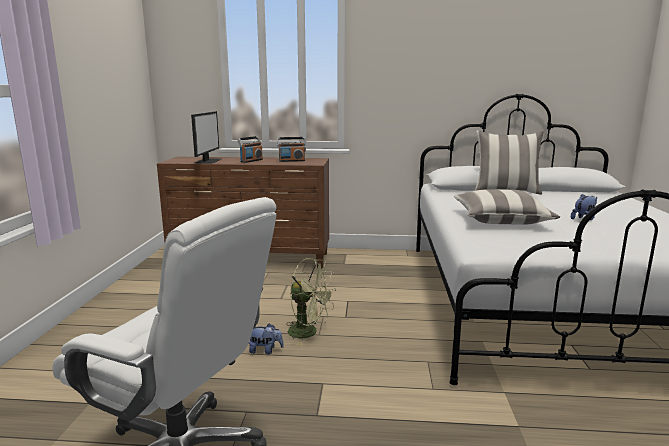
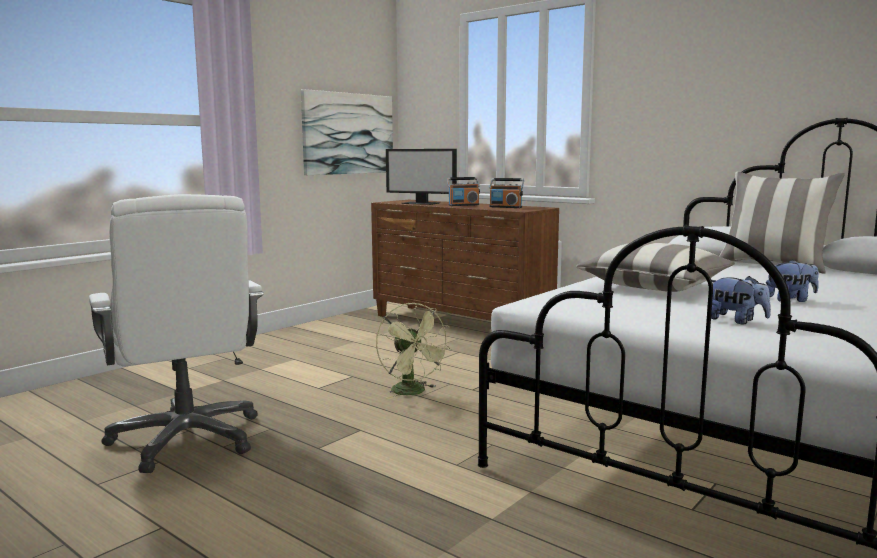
camera: 35 degrees right, 5 degrees down
monitor [191,111,221,164] -> monitor turned 75 degrees clockwise [386,149,457,205]
plush toy [249,323,284,354] -> plush toy moved to [711,276,771,324]
none -> picture [301,89,393,175]

